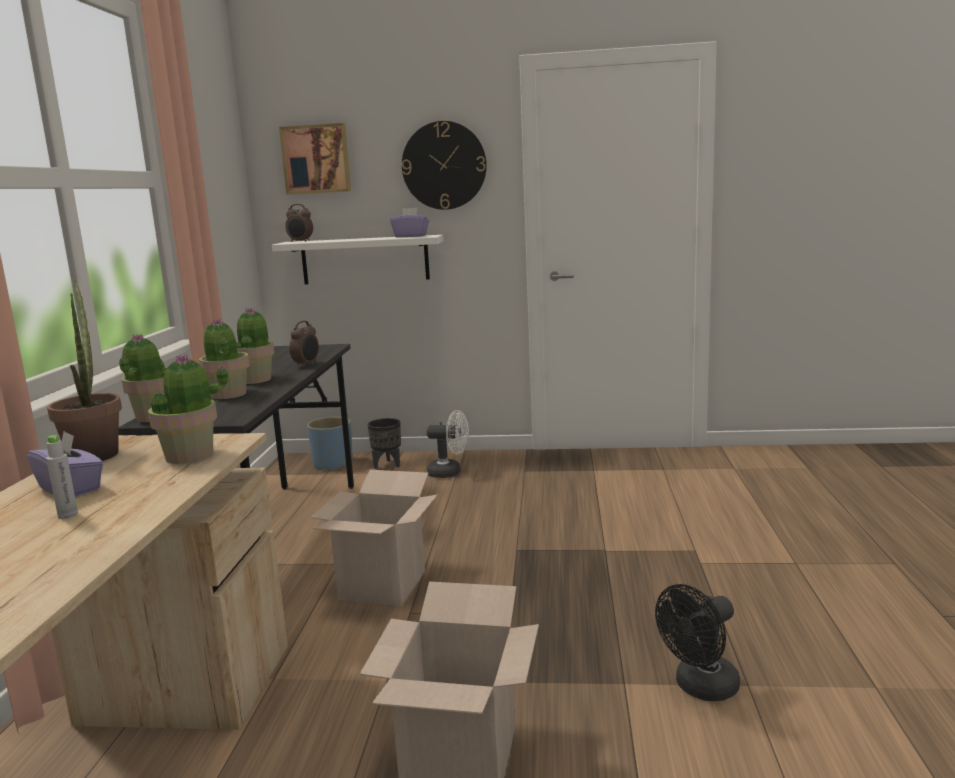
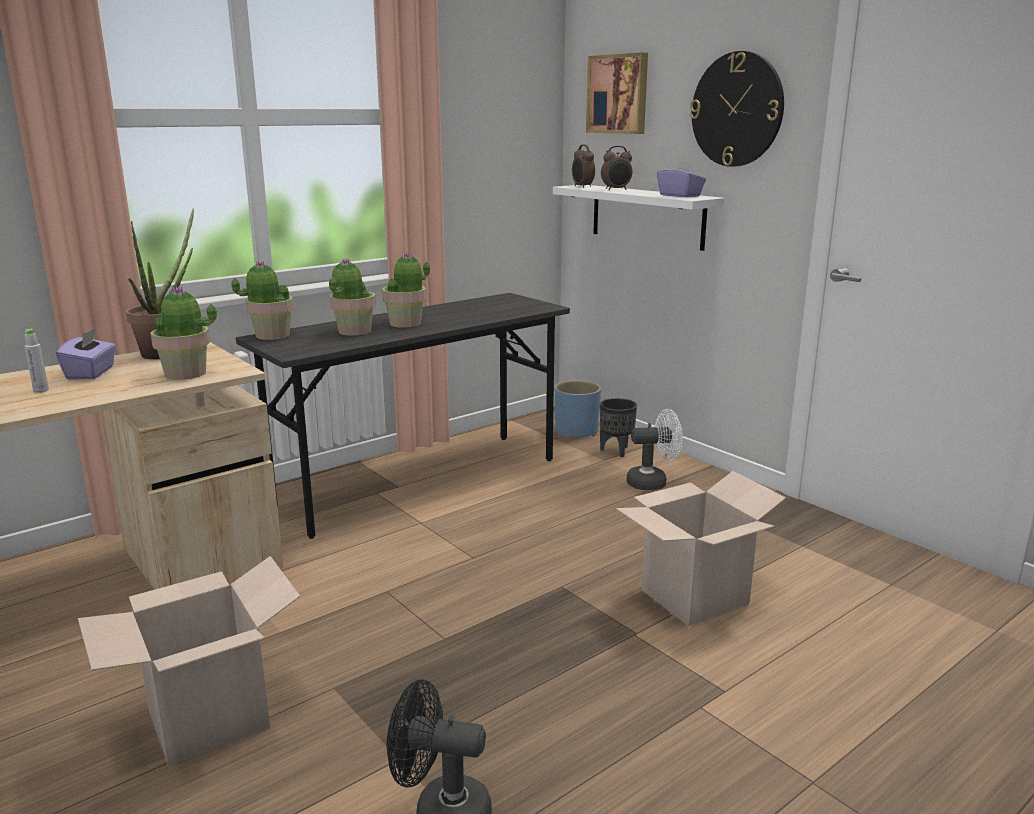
camera: 45 degrees right, 5 degrees up
alarm clock [289,321,319,368] -> alarm clock moved to [601,146,632,190]
cardboard box [311,470,438,606] -> cardboard box moved to [616,471,786,626]
white fan [426,410,469,478] -> white fan turned 60 degrees counterclockwise [627,409,683,490]

